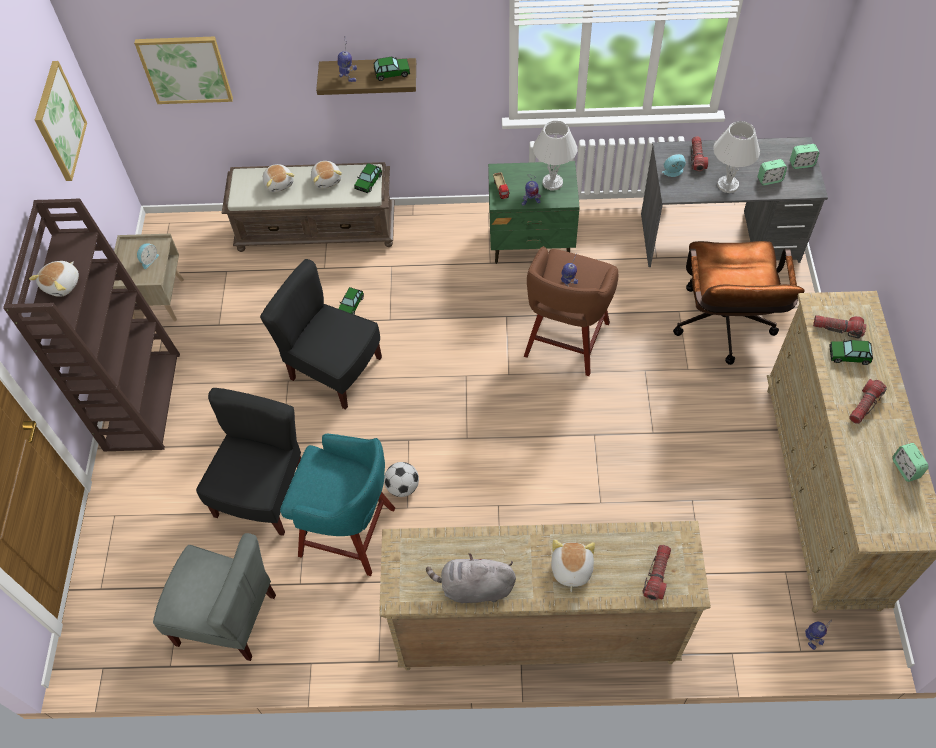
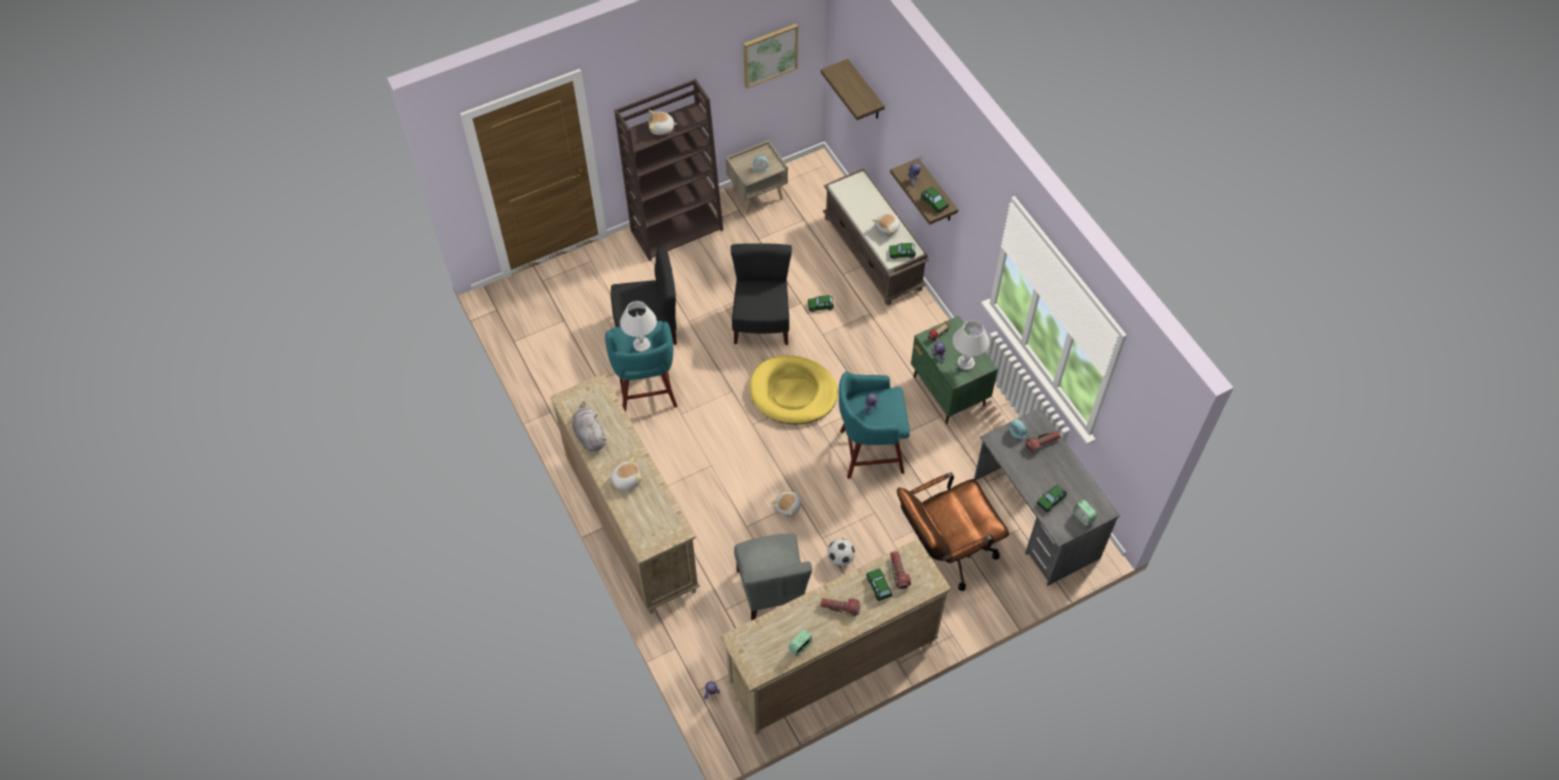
camera: 60 degrees right, 0 degrees up
picture [134,36,233,104] -> shelf [821,59,885,120]
grey chair [153,533,276,661] -> grey chair moved to [734,534,812,621]
plush toy [263,164,295,192] -> plush toy moved to [771,491,801,517]
football [384,462,419,497] -> football moved to [827,539,855,566]
brown stool [524,246,618,376] -> turquoise stool [839,371,910,479]
flashlight [642,545,671,600] -> none
white table lamp [713,121,760,193] -> white table lamp moved to [620,301,657,352]
alarm clock [758,159,787,186] -> toy car [1037,484,1067,512]
none -> yellow dog bed [750,356,838,424]

